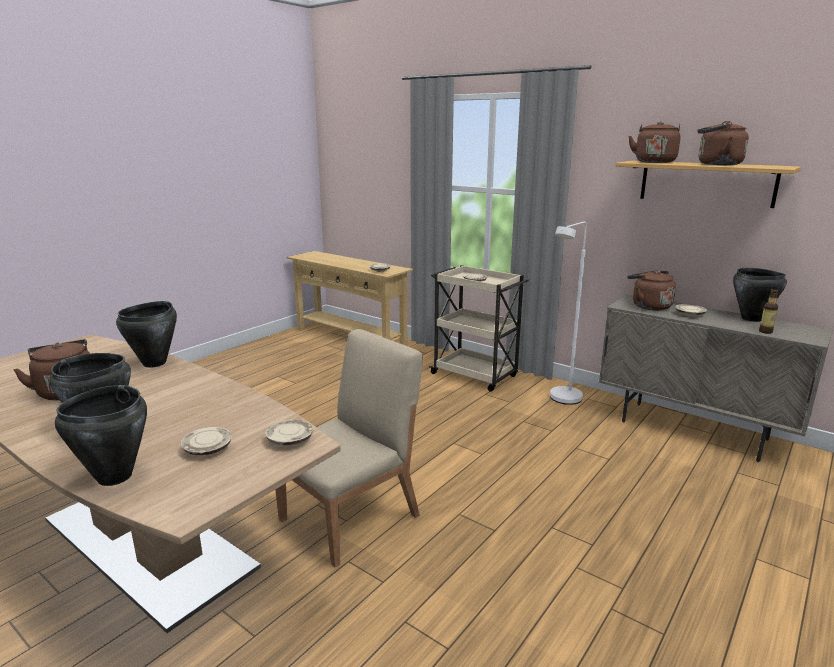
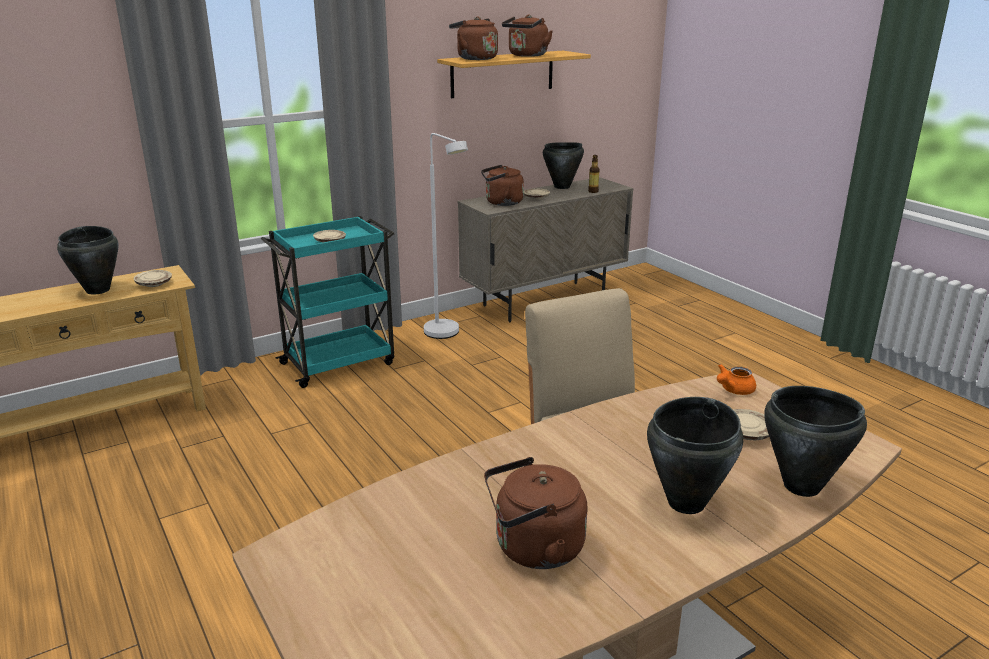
camera: 70 degrees left, 5 degrees up
black cooking pot [116,301,177,368] -> black cooking pot moved to [57,226,119,295]
beige plate [265,420,313,446] -> orange teapot [717,364,756,395]
beige cart [429,265,529,392] -> turquoise cart [261,216,394,388]

